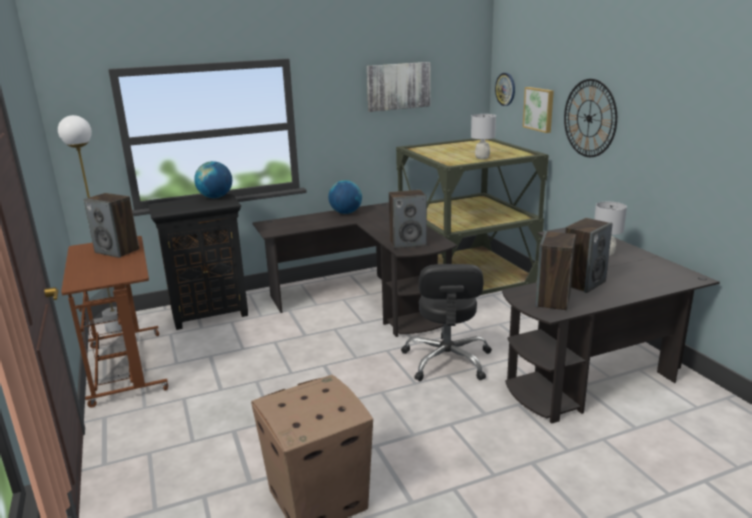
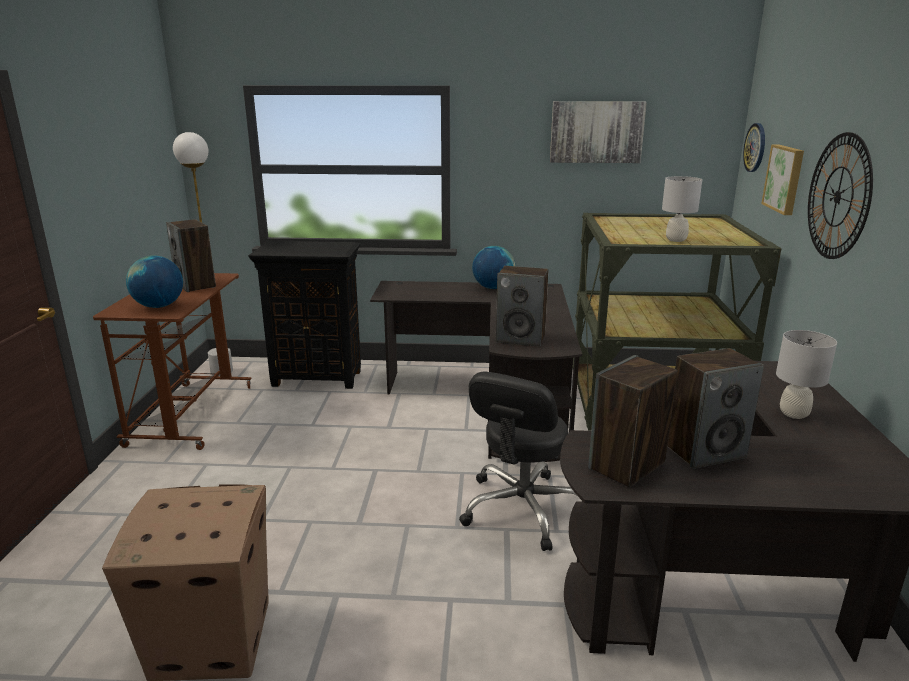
camera: 25 degrees right, 0 degrees up
globe [194,161,232,198] -> globe moved to [126,256,183,308]

